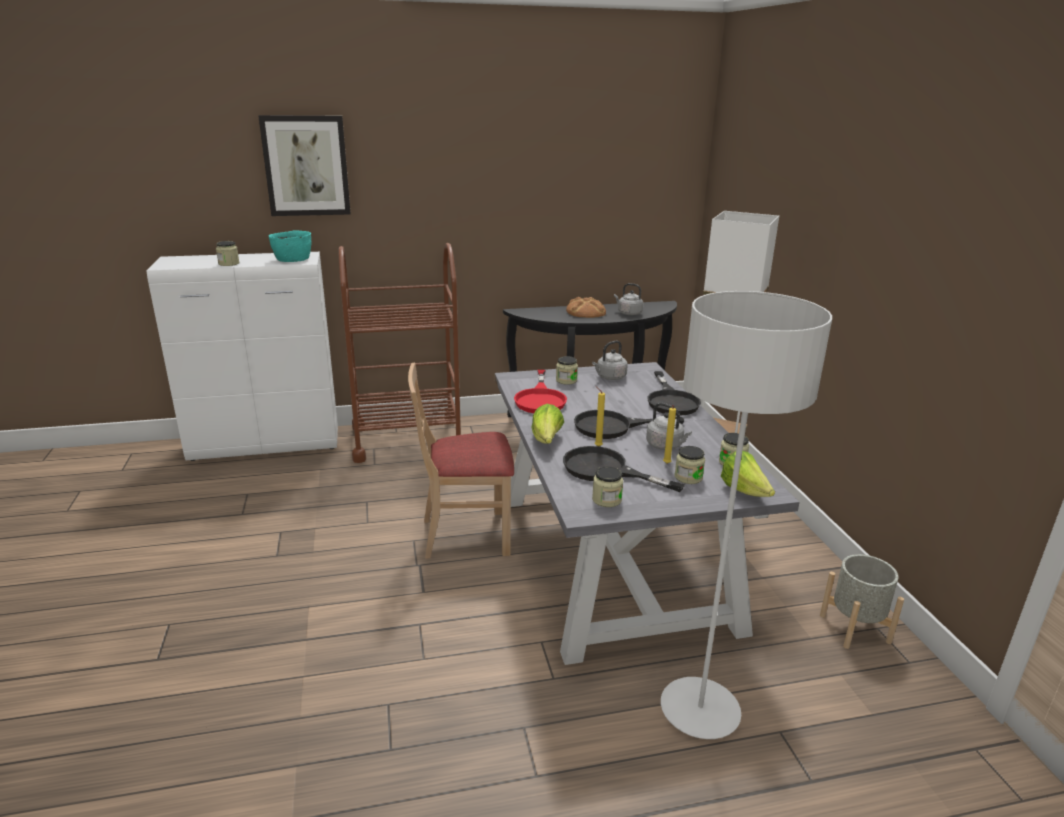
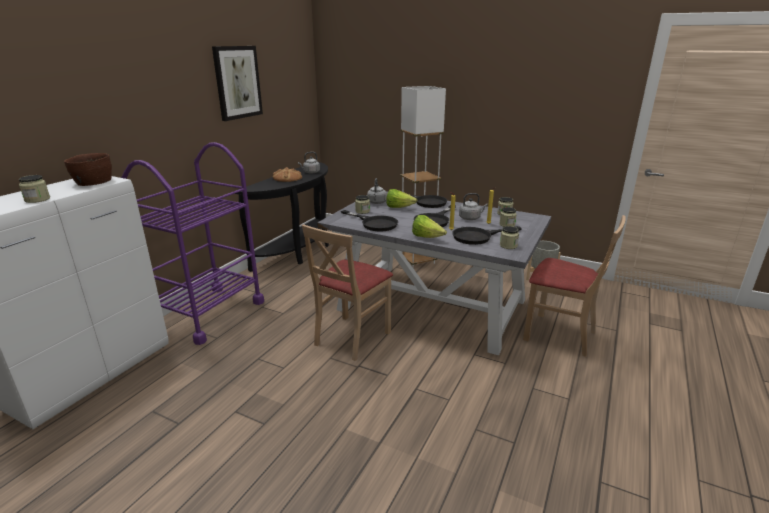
camera: 50 degrees left, 0 degrees up
picture [258,115,351,216] -> picture moved to [212,46,263,121]
turquoise bowl [269,231,312,262] -> brown bowl [64,153,112,186]
brown cart [338,243,461,463] -> purple cart [121,142,264,345]
red frying pan [514,370,567,413] -> black frying pan [341,210,398,231]
grey floor lamp [661,291,832,739] -> beige chair [523,215,626,357]
lettuce [721,451,775,497] -> lettuce moved to [386,189,418,208]

